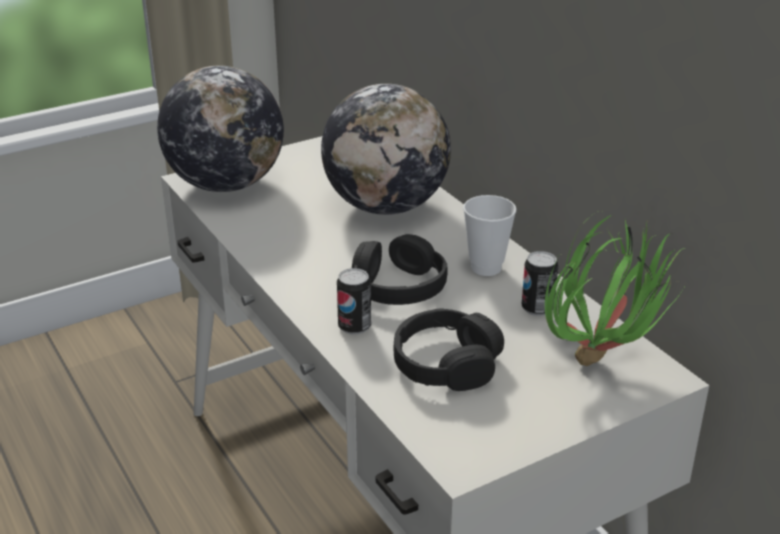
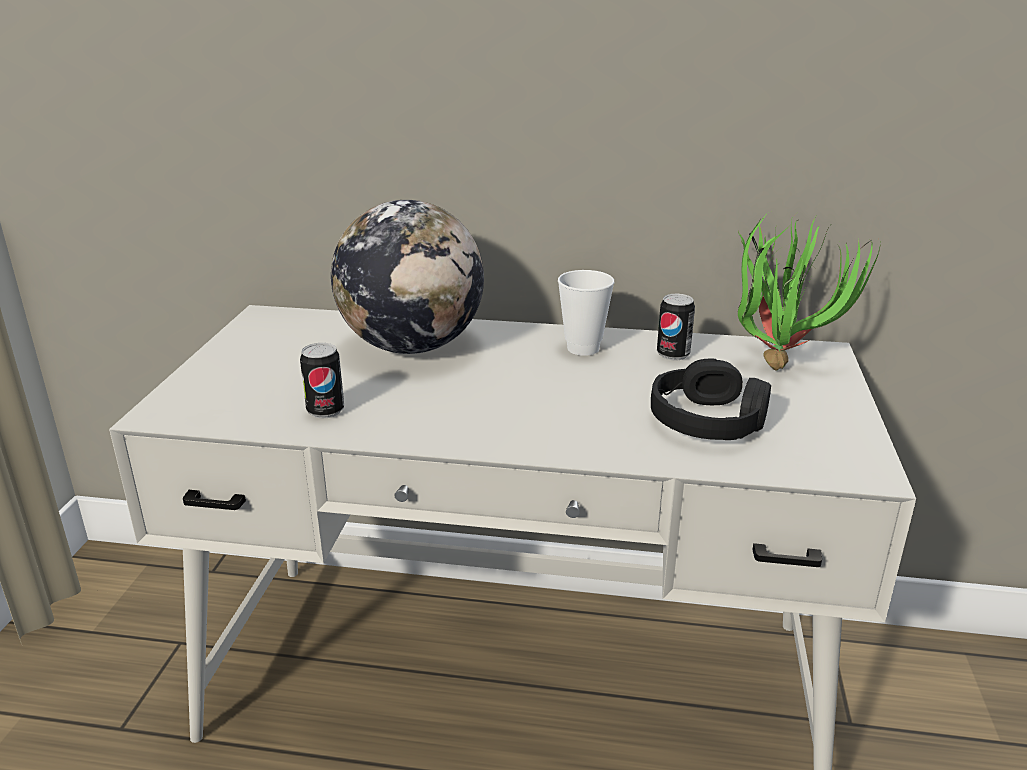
camera: 50 degrees left, 5 degrees down
globe [157,66,284,192] -> none
can [337,268,371,335] -> can moved to [300,343,344,419]
black headphones [352,234,448,305] -> none

